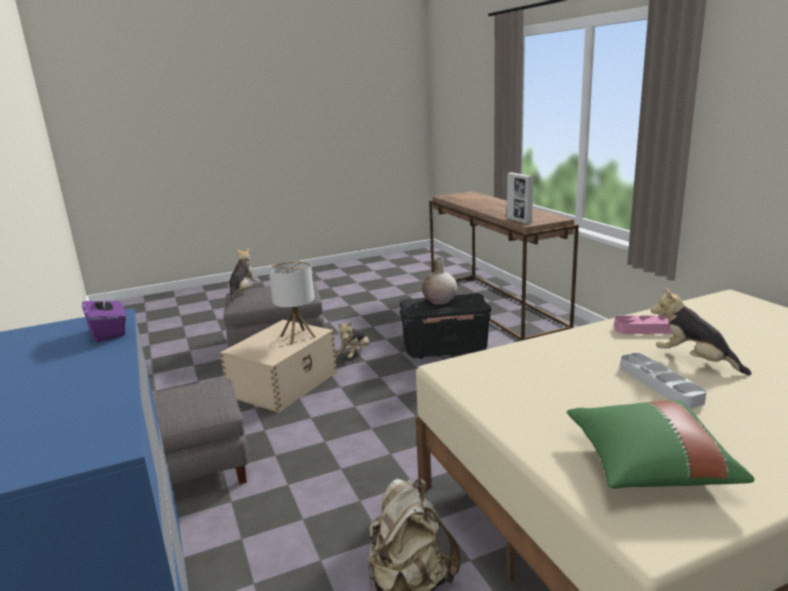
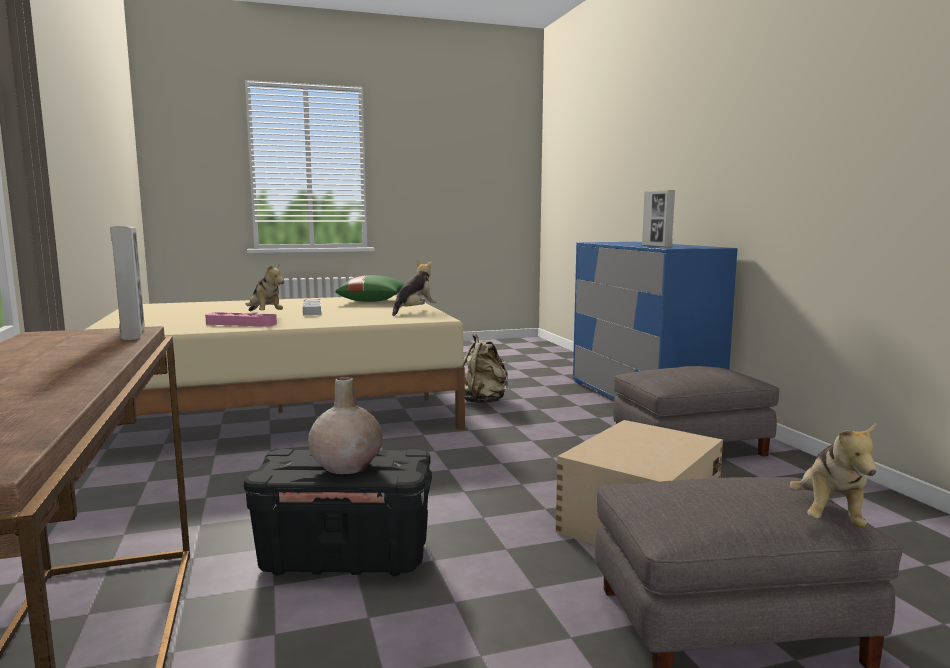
camera: 175 degrees left, 10 degrees down
purple tissue box [82,289,126,342] -> picture frame [642,190,675,248]
table lamp [268,261,316,345] -> none
plush toy [337,321,370,358] -> plush toy moved to [392,260,436,316]

